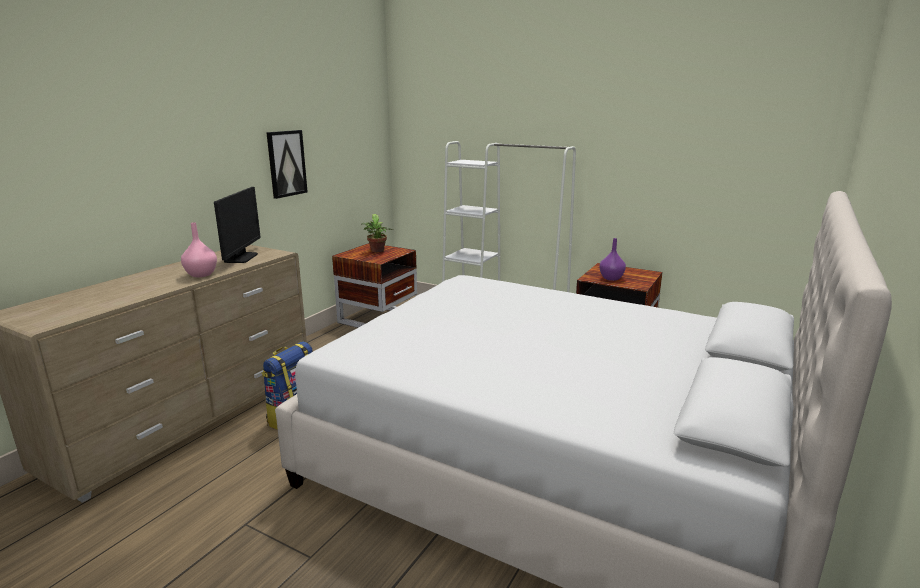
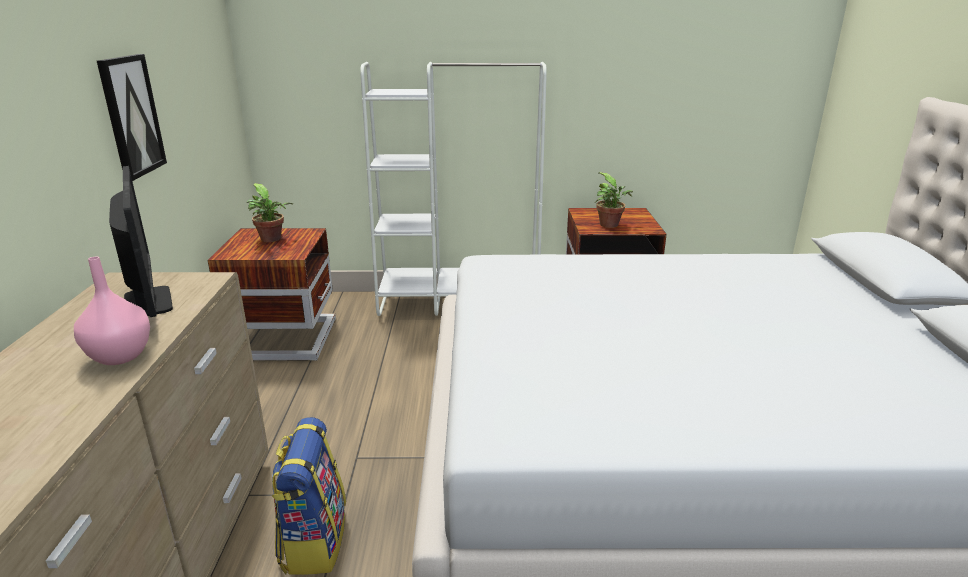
camera: 30 degrees left, 5 degrees up
purple vase [599,238,626,281] -> potted plant [595,172,633,228]

